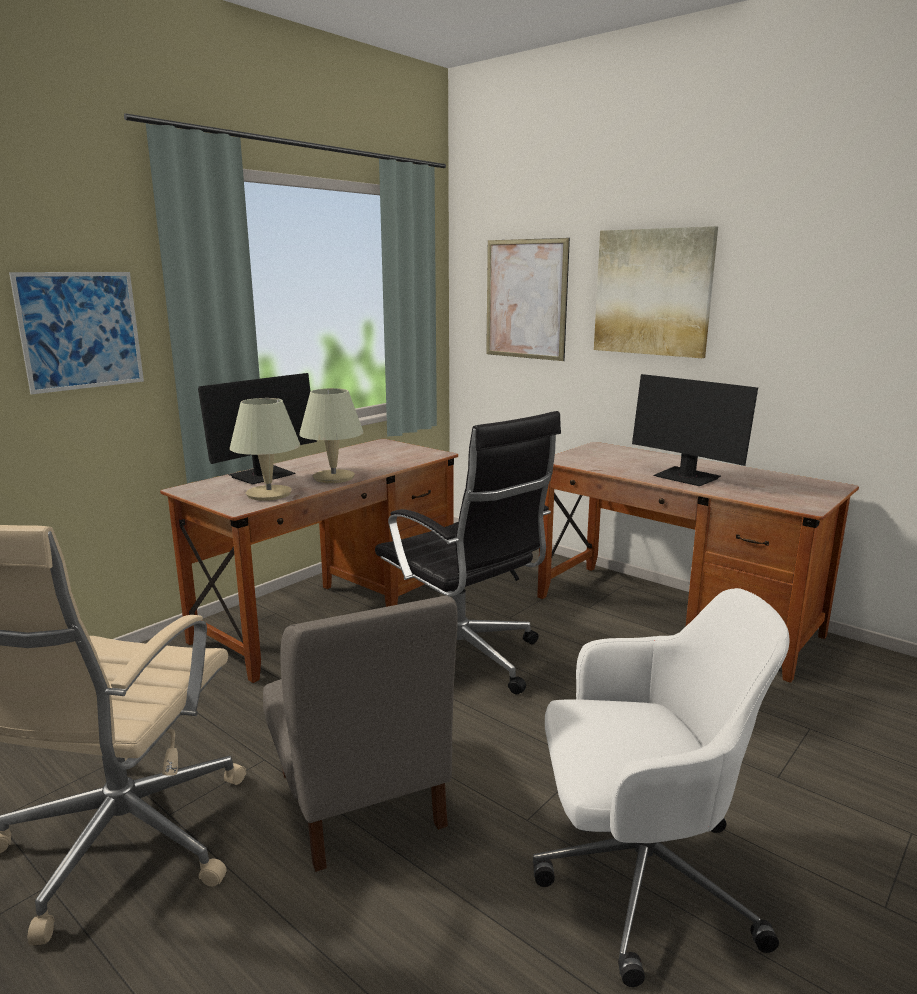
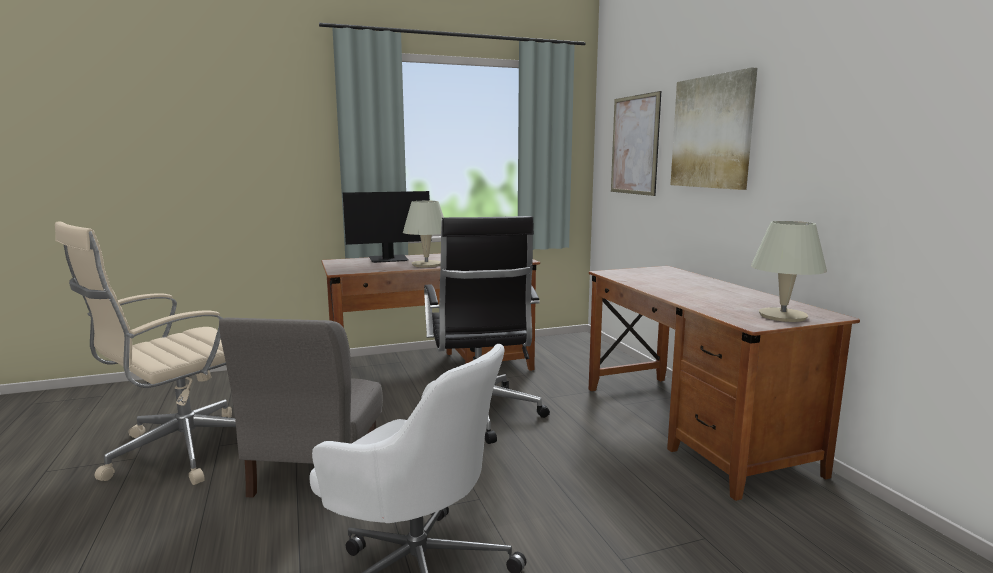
camera: 30 degrees right, 5 degrees down
picture [9,272,144,394] -> none
beige table lamp [230,398,300,501] -> beige table lamp moved to [751,221,827,322]
monitor [632,374,758,486] -> none

